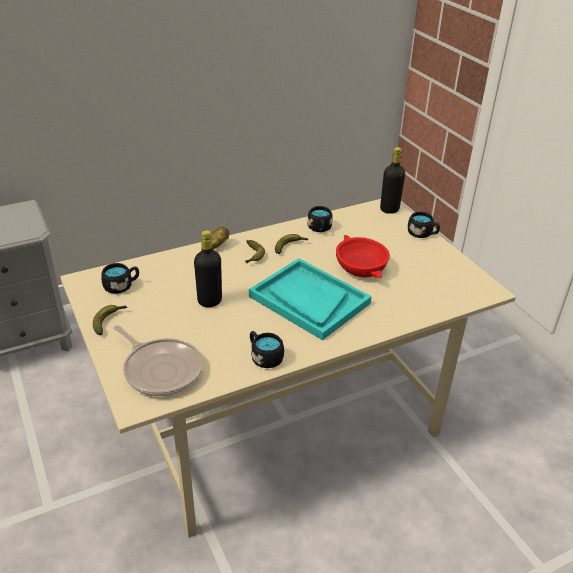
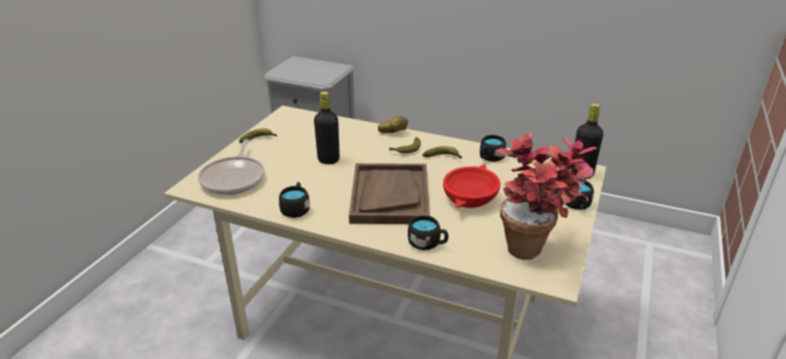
camera: 50 degrees right, 5 degrees down
black mug [101,263,139,294] -> black mug moved to [408,215,448,250]
turquoise tray [249,258,372,340] -> brown tray [349,163,430,224]
none -> potted plant [497,132,597,260]

